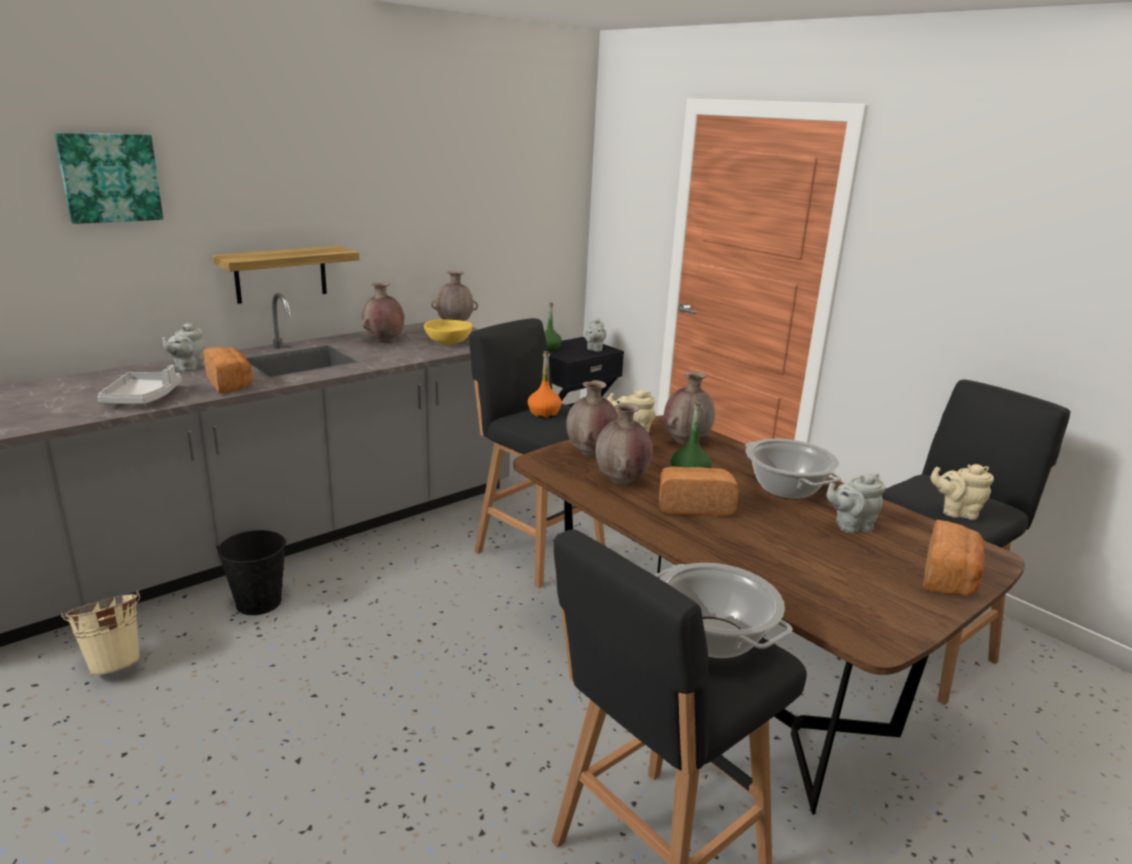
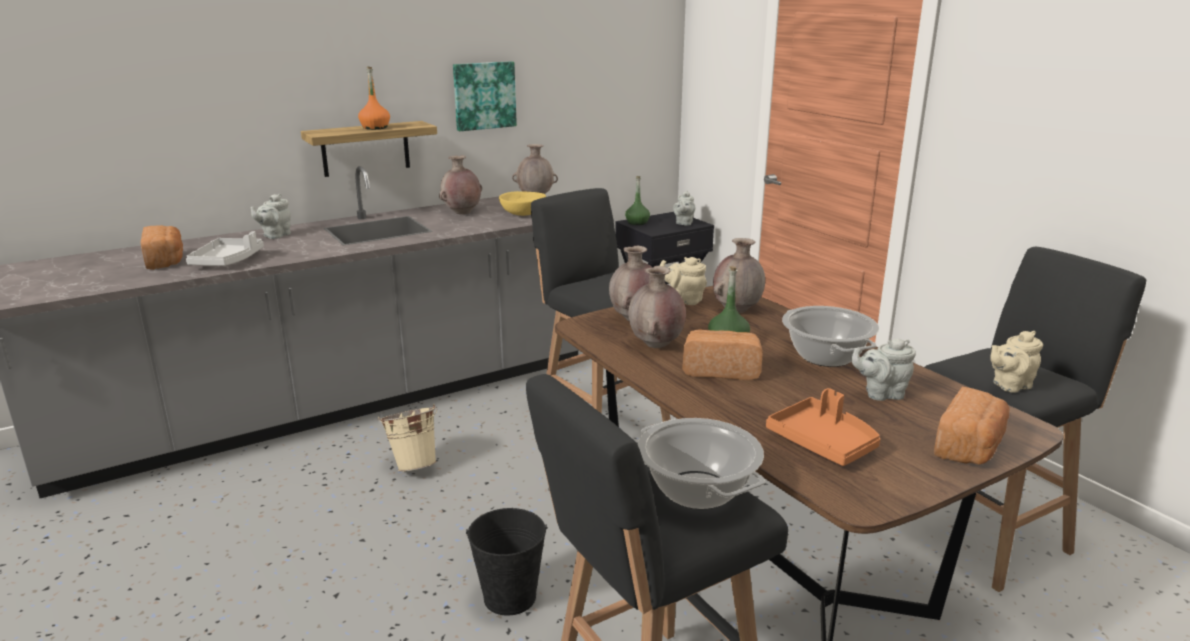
camera: 10 degrees right, 0 degrees up
picture [55,133,163,224] -> picture moved to [453,61,517,131]
beige bucket [61,590,141,676] -> beige bucket moved to [378,404,437,472]
bread [203,347,253,393] -> bread moved to [141,225,183,270]
black bucket [216,530,287,615] -> black bucket moved to [466,508,547,616]
orange bottle [528,351,562,418] -> orange bottle moved to [358,67,390,130]
beige teapot [930,464,994,520] -> beige teapot turned 45 degrees counterclockwise [990,331,1043,392]
none -> orange tray [766,388,880,466]

